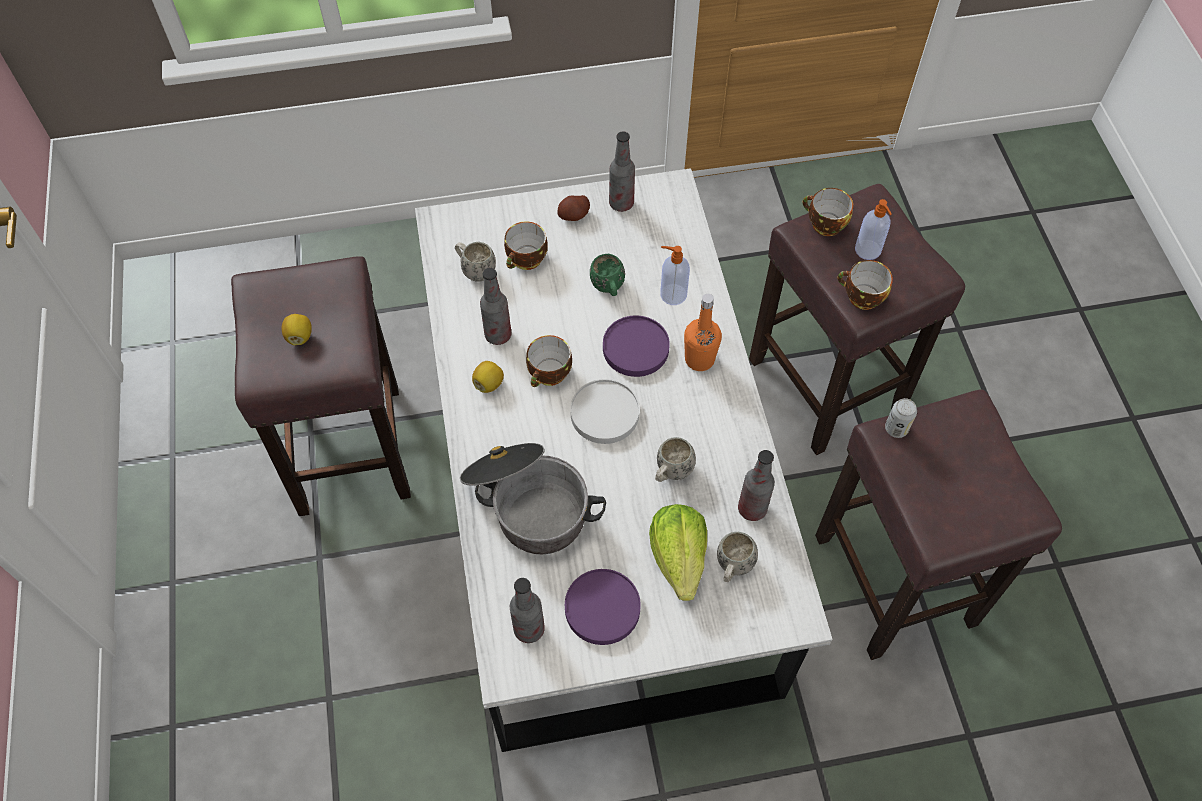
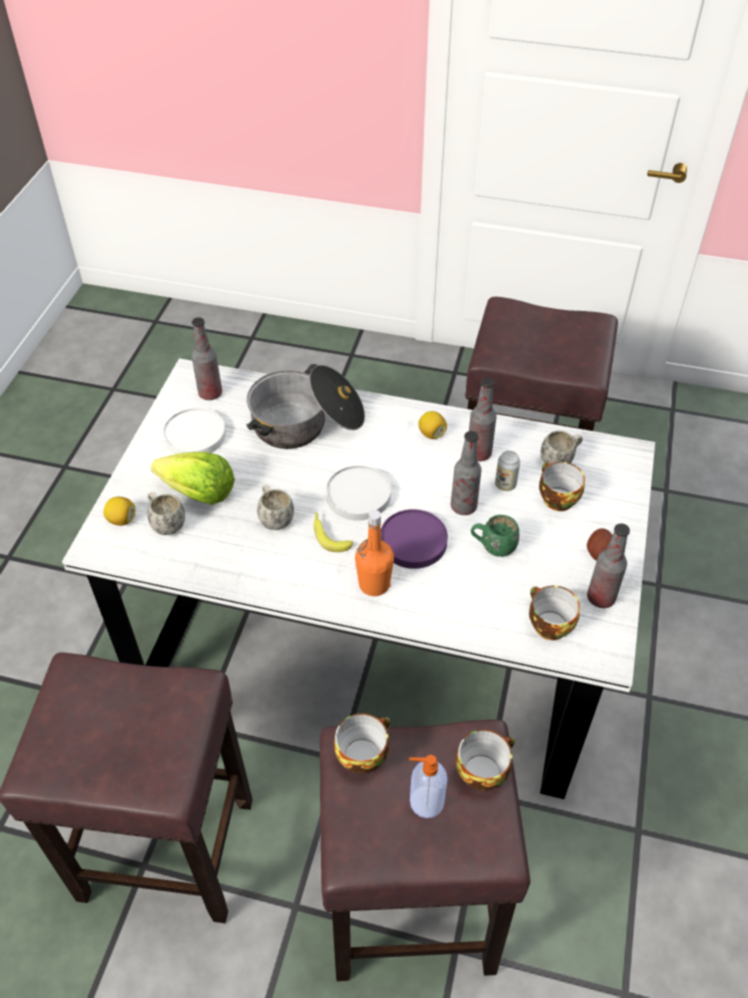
camera: 115 degrees right, 10 degrees down
lemon [282,314,312,345] -> lemon moved to [103,497,136,526]
cup [526,335,572,387] -> cup moved to [529,586,580,640]
purple plate [565,569,641,645] -> white plate [163,408,226,454]
soap dispenser [660,246,690,305] -> none
bottle [738,450,775,521] -> bottle moved to [451,431,481,515]
can [885,398,917,438] -> can moved to [495,451,520,491]
none -> banana [314,512,353,552]

